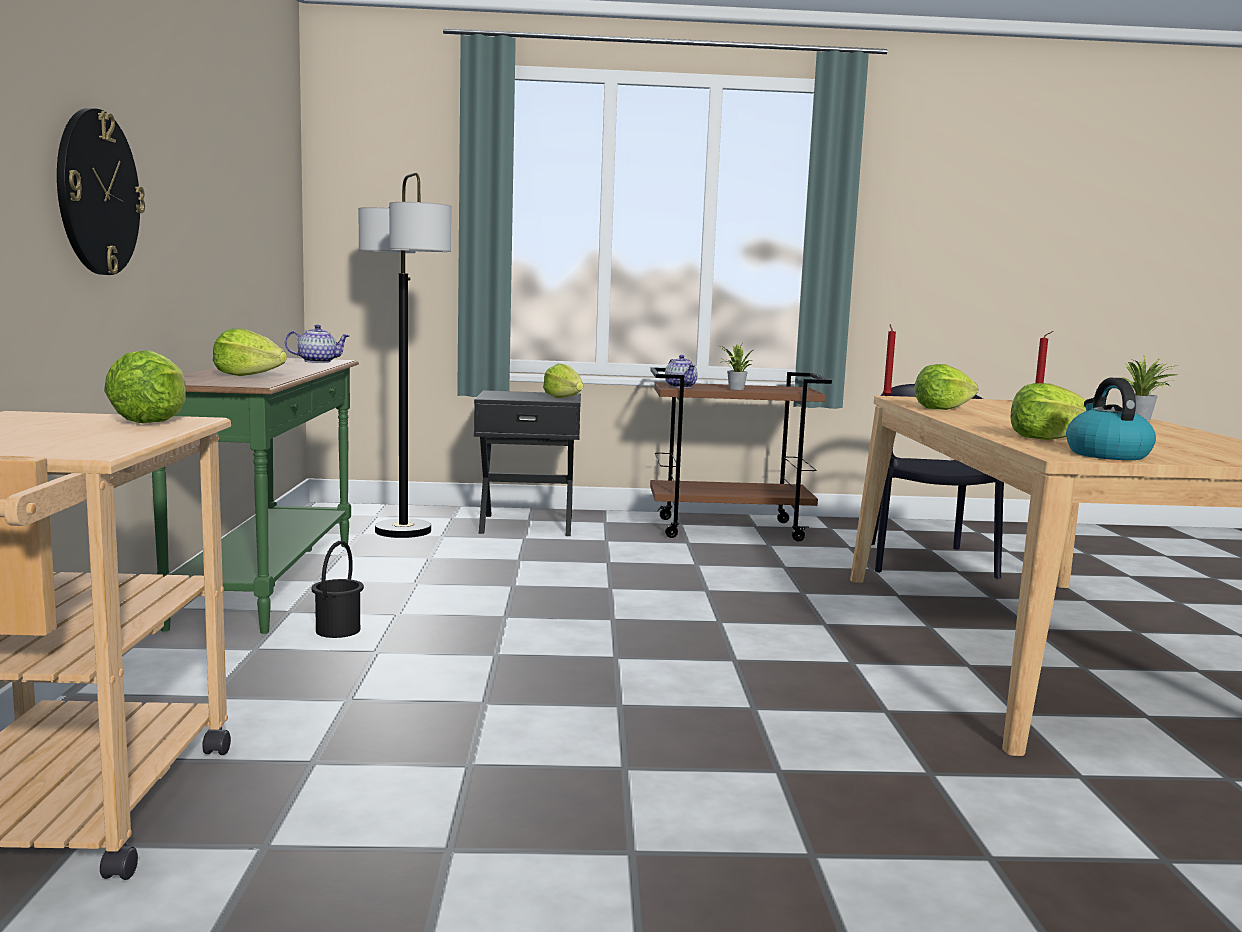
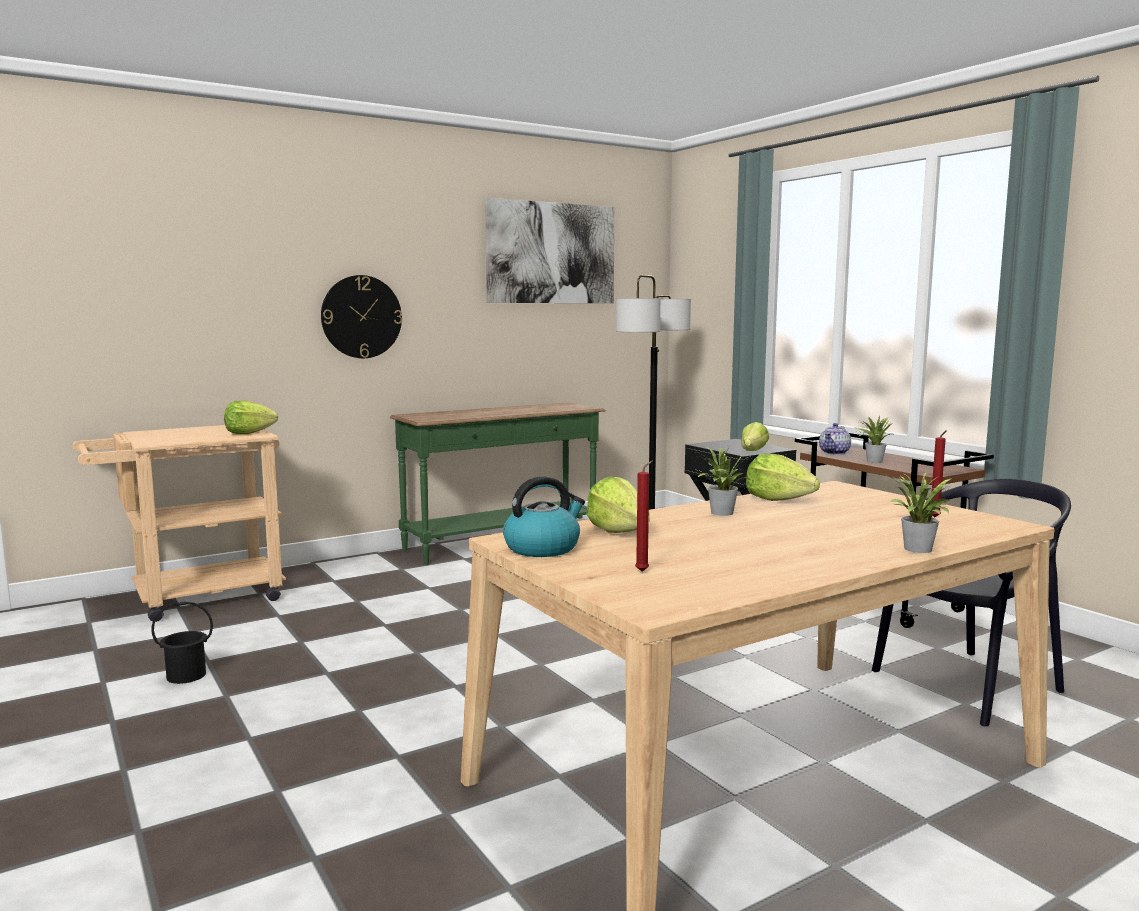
camera: 60 degrees right, 0 degrees up
lettuce [213,328,287,376] -> none
teapot [285,325,350,363] -> none
black bucket [311,541,364,638] -> black bucket moved to [151,601,213,684]
red candle [883,324,896,396] -> red candle moved to [635,460,653,572]
none -> picture [485,198,614,303]
none -> potted plant [696,448,751,516]

